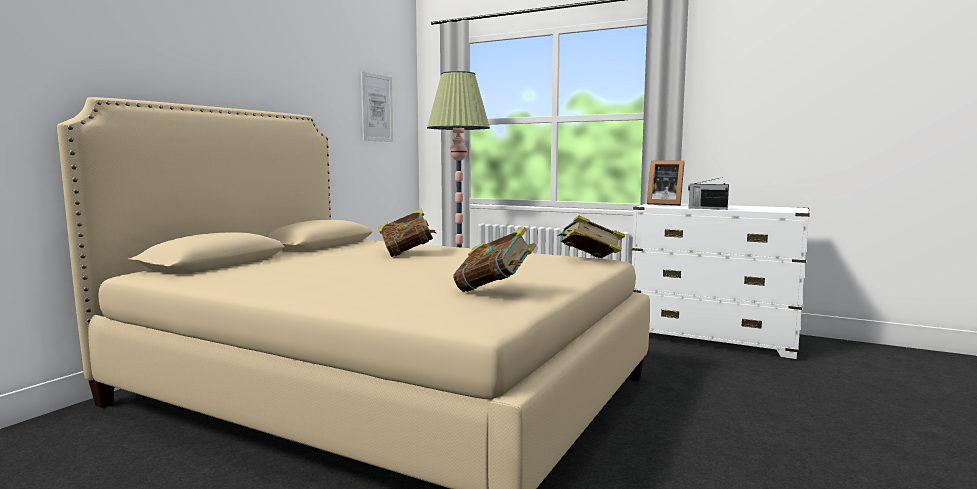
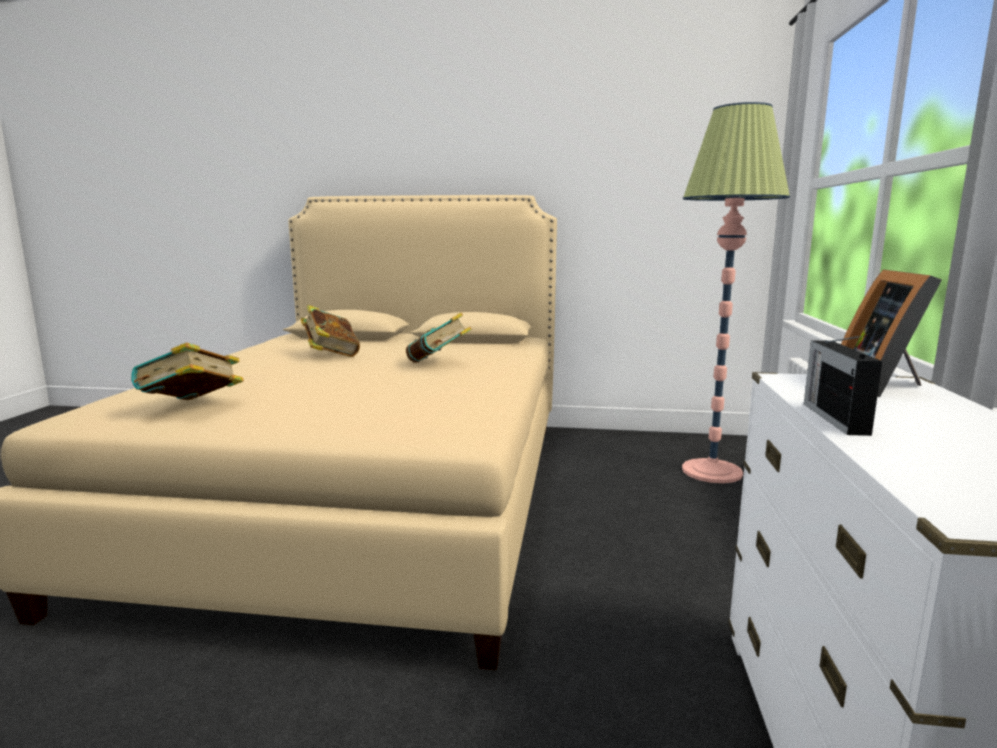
camera: 70 degrees right, 5 degrees up
picture [361,71,393,142] -> none
book [558,215,625,258] -> book moved to [300,305,360,357]

